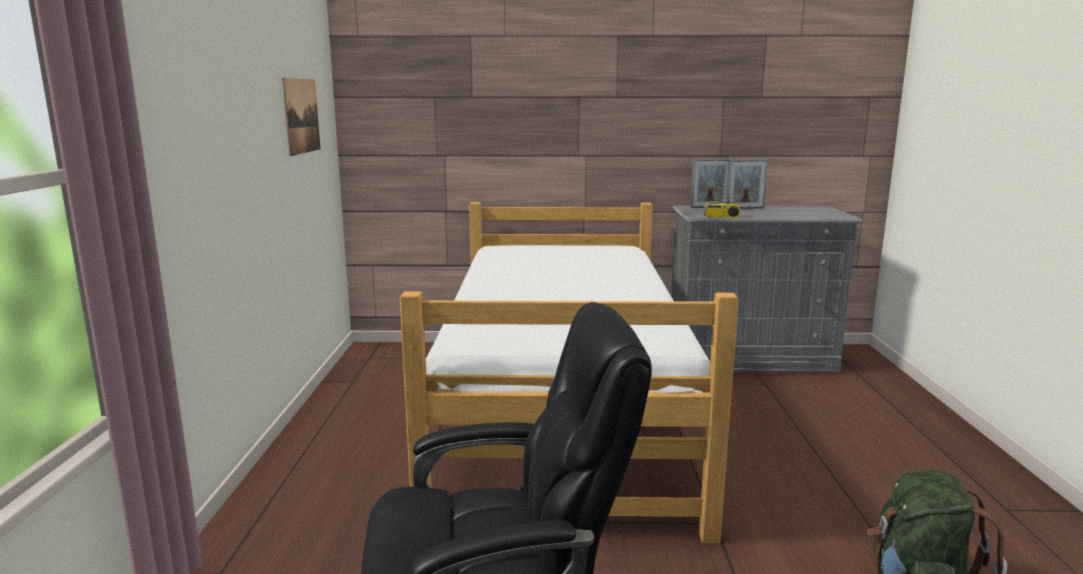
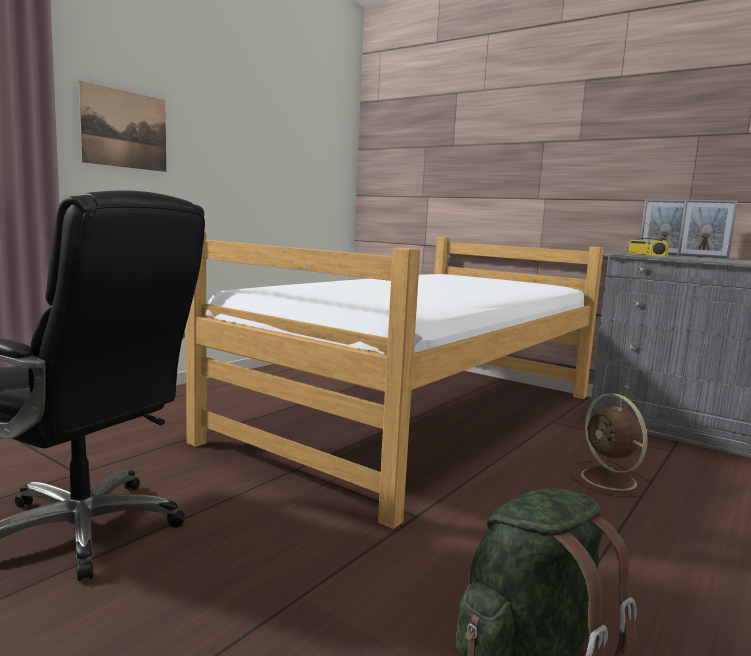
camera: 35 degrees right, 5 degrees down
picture [282,78,320,156] -> picture moved to [78,81,166,172]
none -> brown fan [569,393,654,497]

